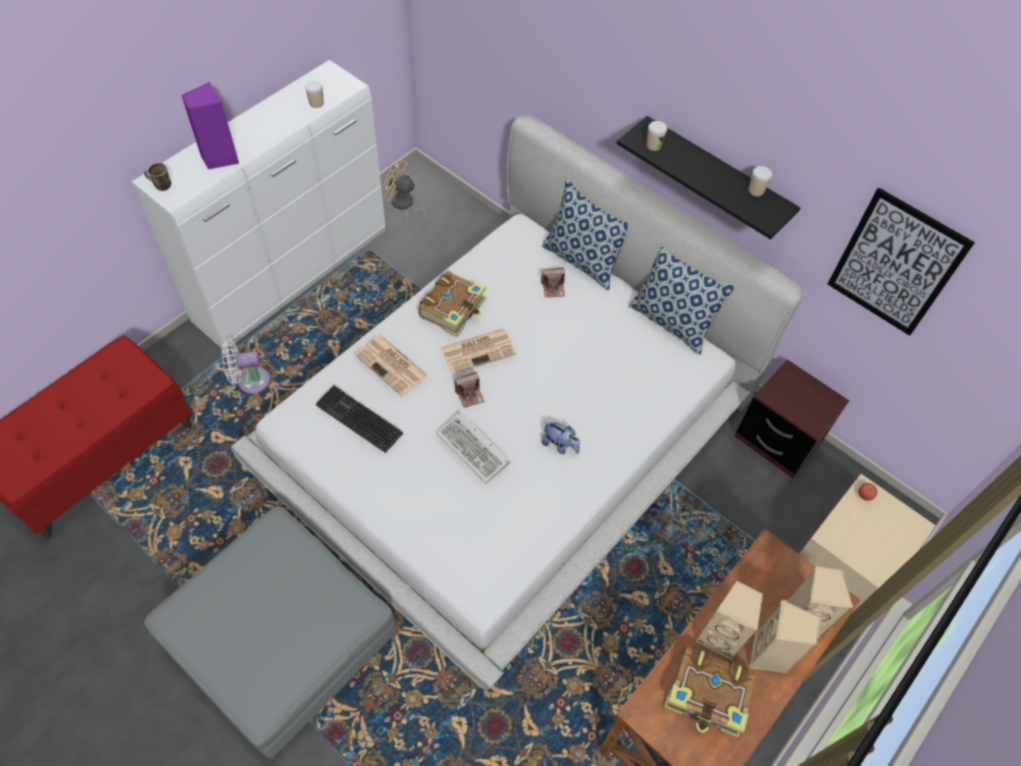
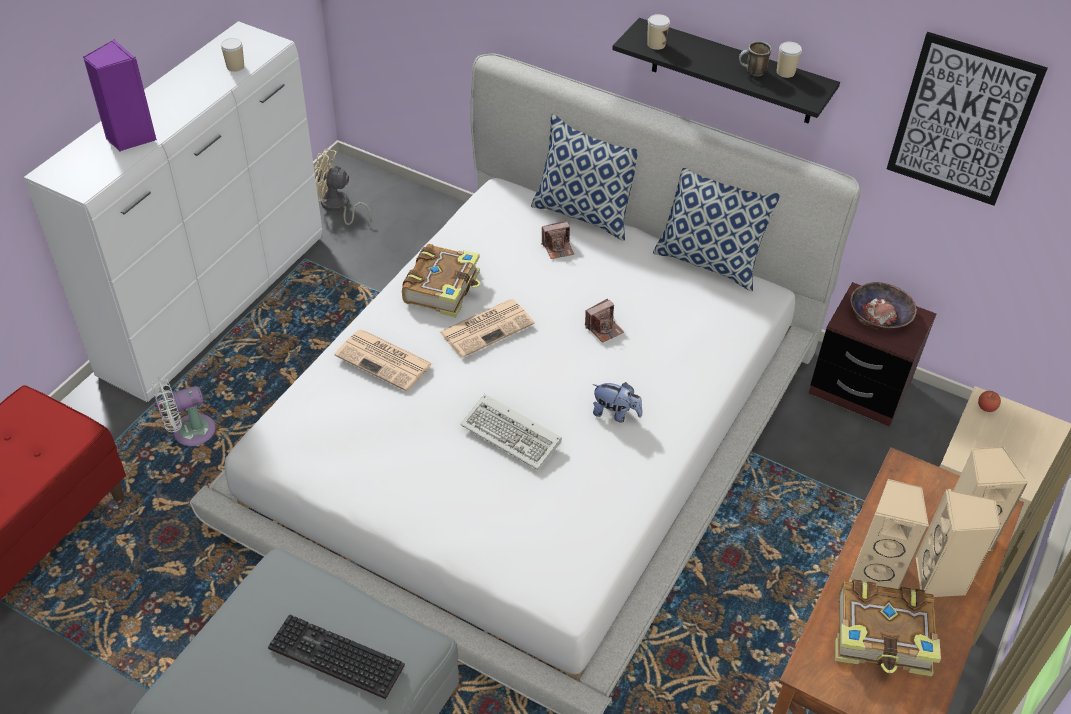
camera: 10 degrees left, 10 degrees down
mug [144,163,171,191] -> mug moved to [739,41,772,76]
keyboard [316,386,403,453] -> keyboard moved to [268,614,405,699]
camera [455,372,485,408] -> camera moved to [585,299,624,343]
none -> bowl [850,282,917,330]

